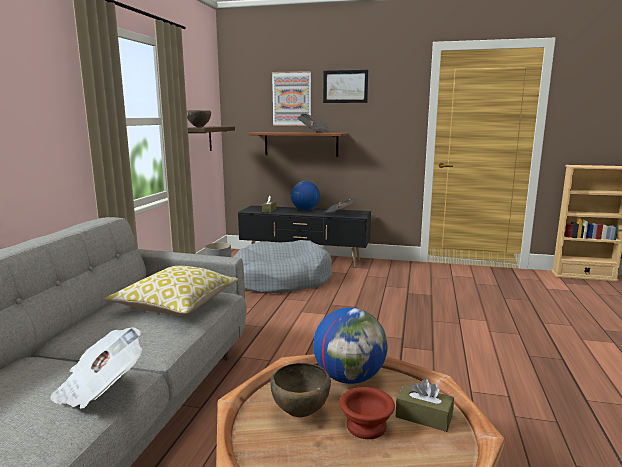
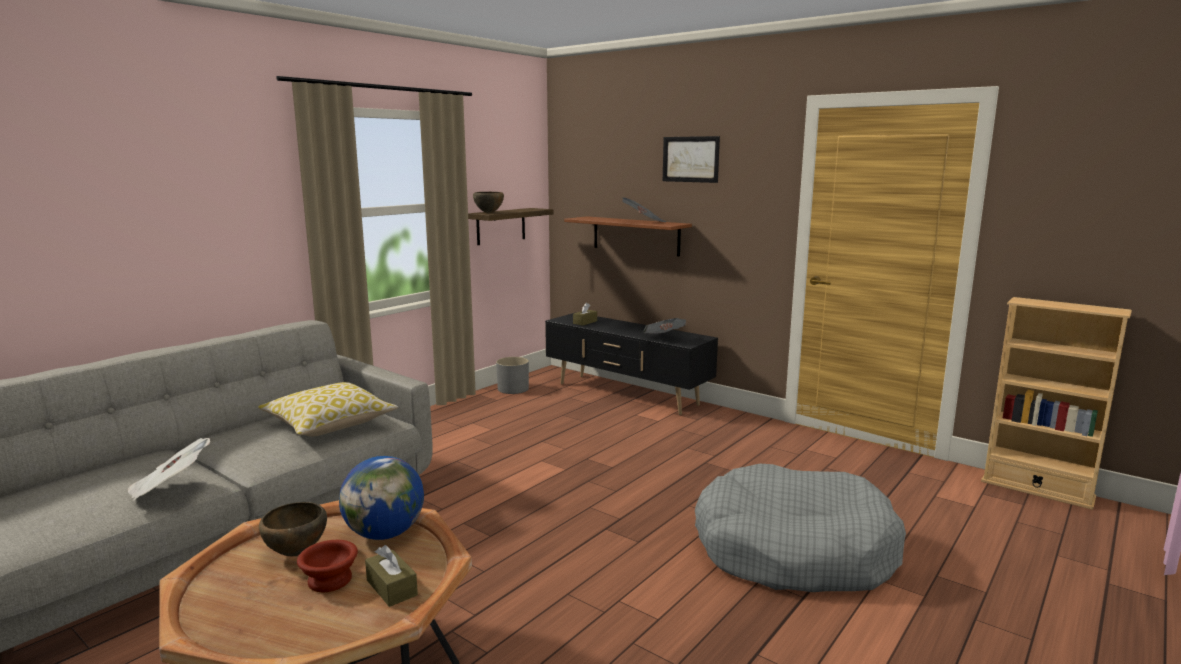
camera: 25 degrees right, 0 degrees up
grey dog bed [233,240,332,294] -> grey dog bed moved to [695,464,906,592]
picture [272,71,311,126] -> none
globe [291,181,320,210] -> none

